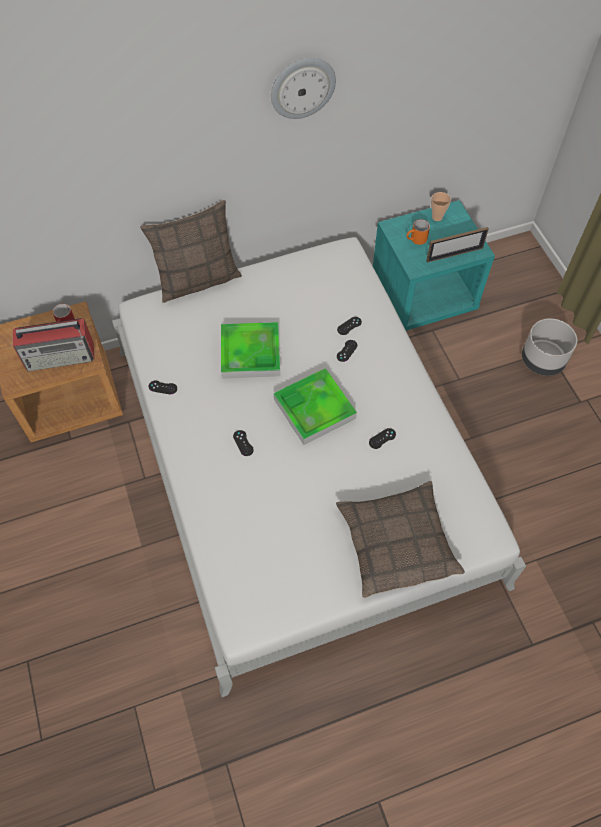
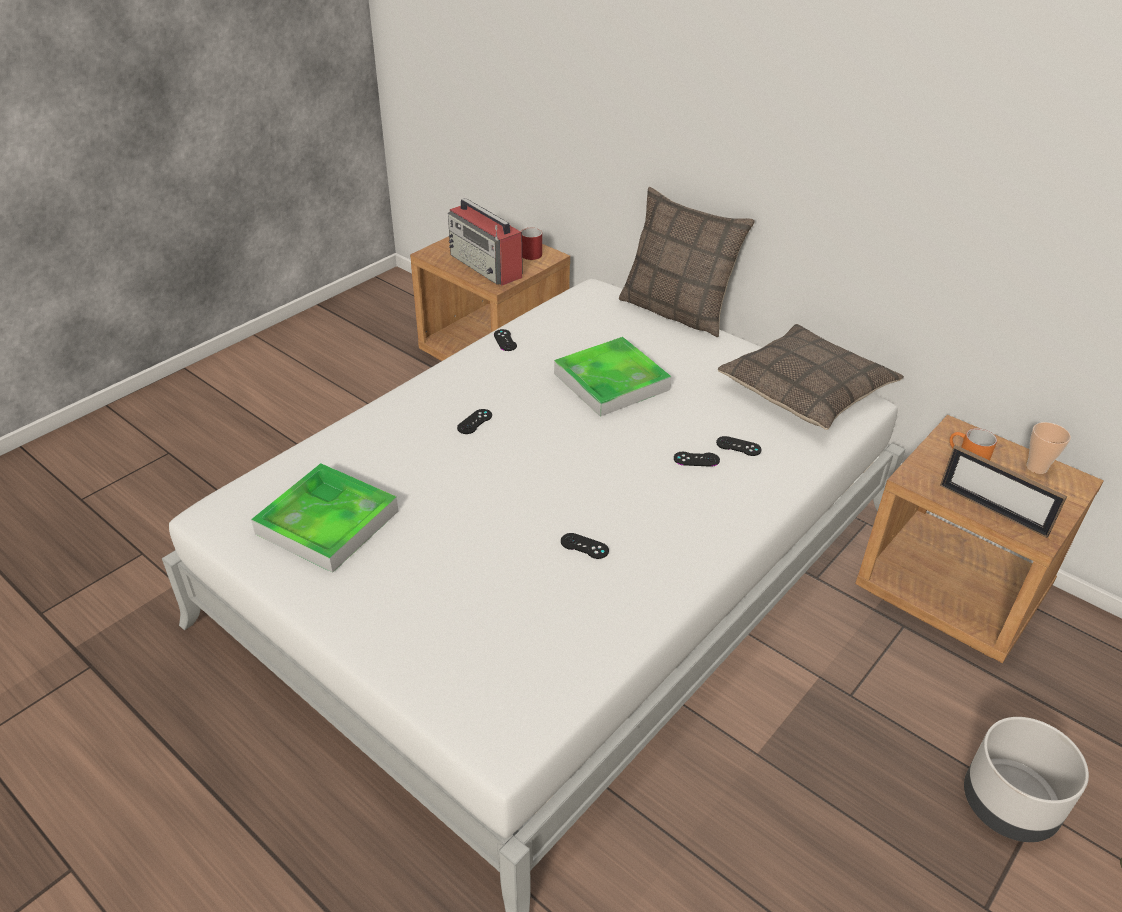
camera: 60 degrees right, 20 degrees down
wall clock [271,58,336,119] -> none
tray [274,368,357,445] -> tray moved to [251,463,398,573]
pillow [336,481,465,598] -> pillow moved to [718,324,904,430]
turquoise nightstand [373,200,495,331] -> brown nightstand [855,415,1104,663]

